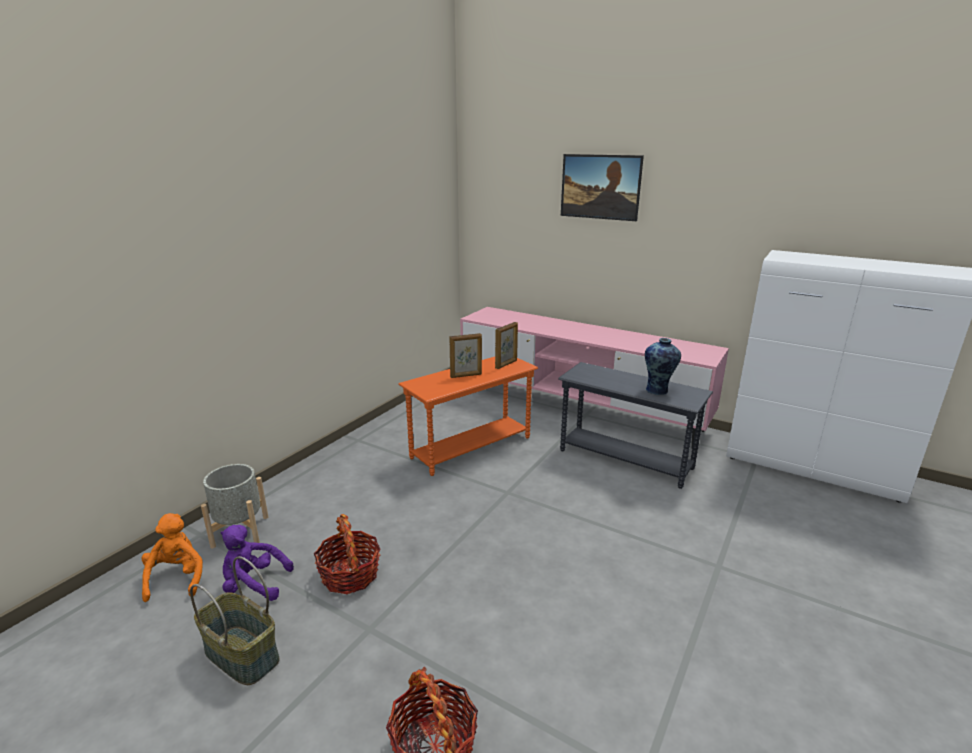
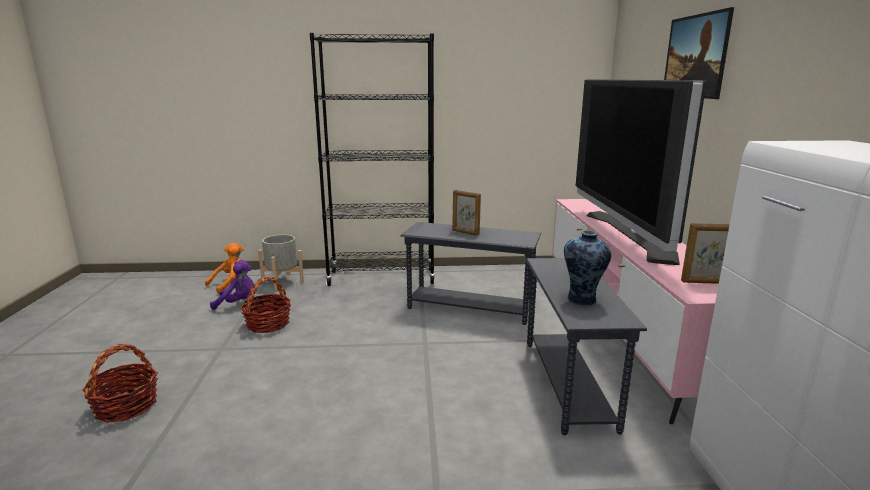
camera: 55 degrees right, 5 degrees down
basket [190,556,280,685] -> none
purple plush toy [221,525,294,601] -> purple plush toy turned 120 degrees clockwise [210,260,255,310]
orange side table [398,357,538,476] -> grey side table [400,222,541,325]
picture frame [495,322,518,369] -> picture frame moved to [681,223,730,284]
none -> black bookcase [310,33,435,286]
none -> television [576,79,707,265]

